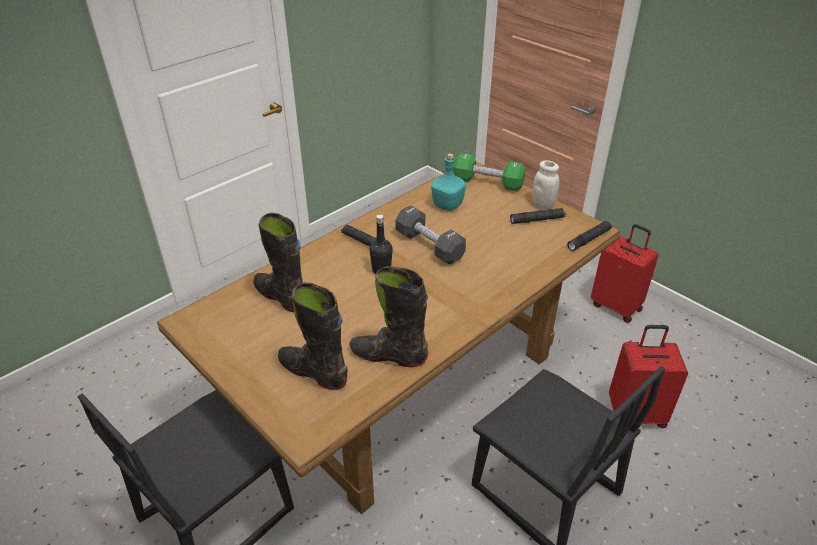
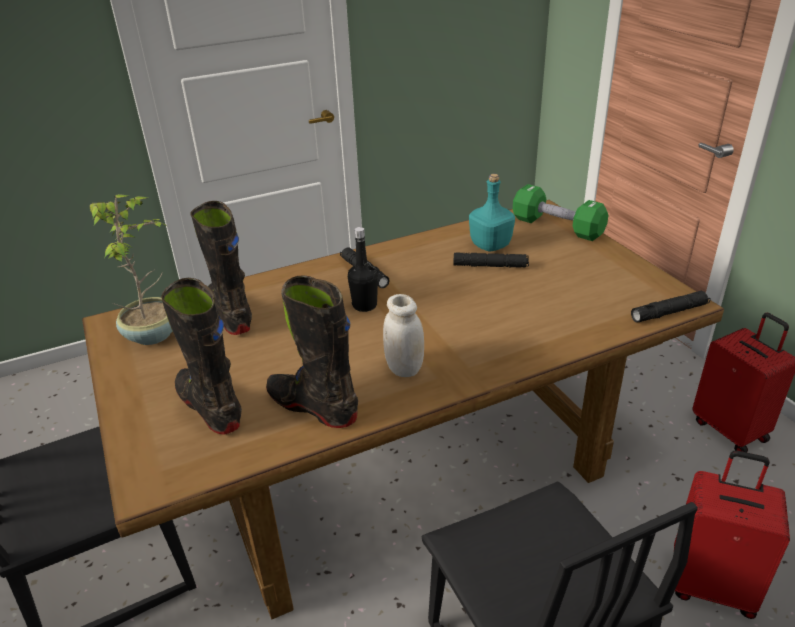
camera: 20 degrees right, 5 degrees down
black dumbbell [395,205,466,265] -> none
black flashlight [510,208,566,224] -> black flashlight moved to [454,253,529,268]
white jar [532,160,559,210] -> white jar moved to [383,294,424,377]
none -> potted plant [90,194,172,345]

